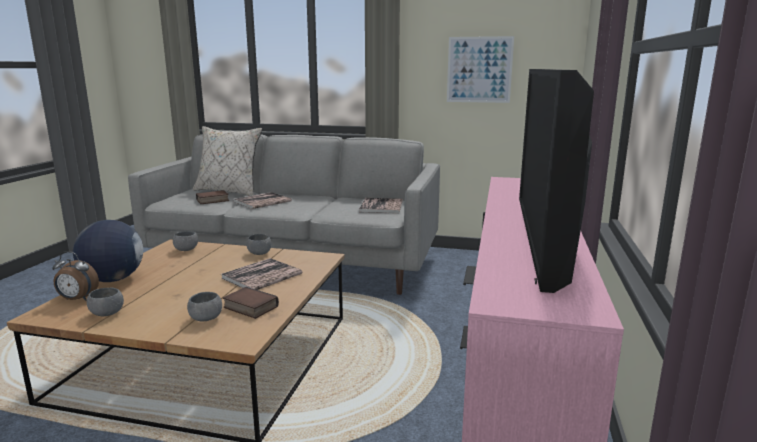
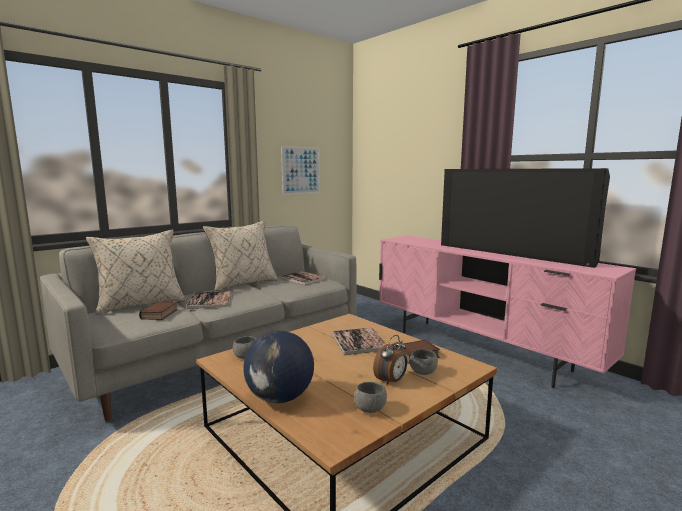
camera: 55 degrees left, 5 degrees down
alarm clock [52,251,99,301] -> alarm clock moved to [373,335,407,385]
grey bowl [246,234,271,255] -> none
none -> beige pillow [203,220,278,291]

